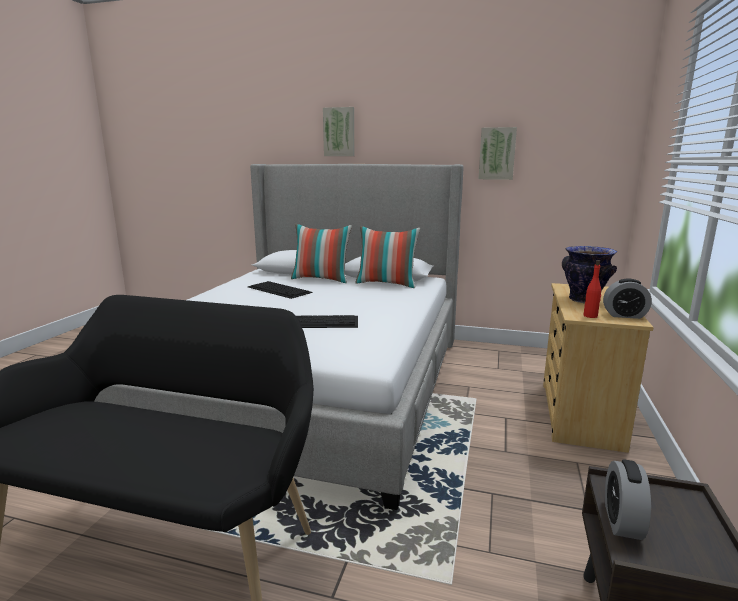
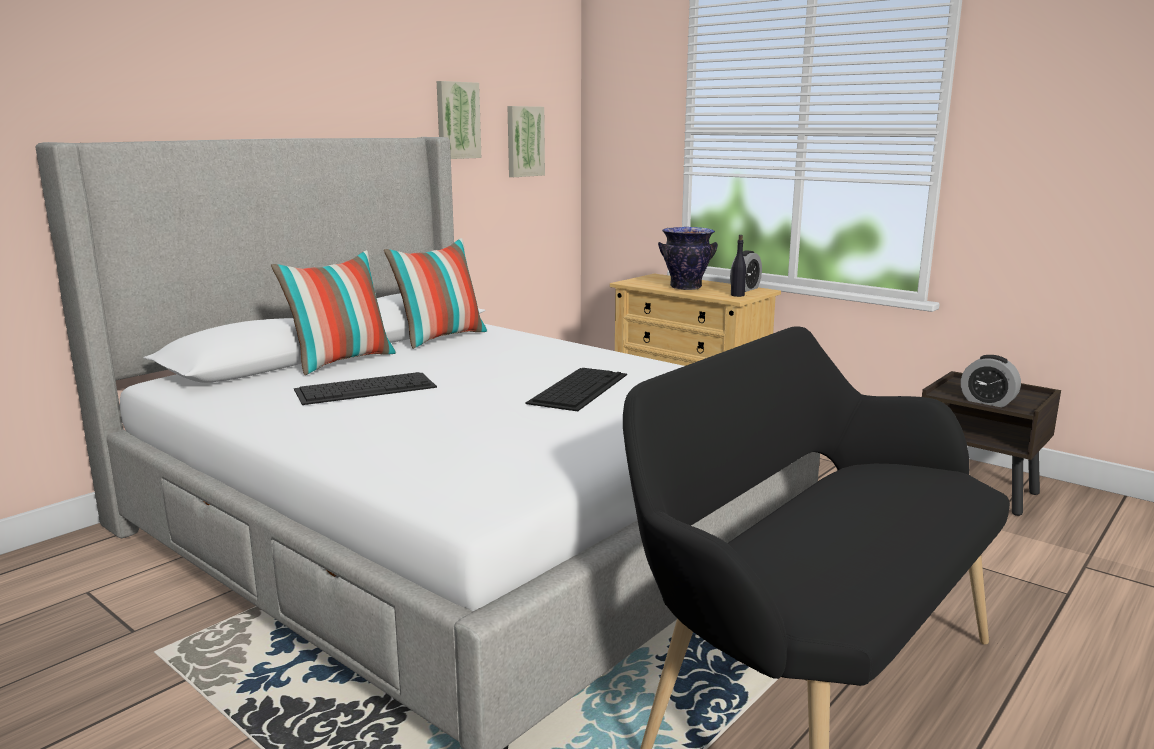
camera: 65 degrees left, 0 degrees up
picture [323,107,355,156] -> picture moved to [507,106,545,177]
red bottle [583,260,601,318] -> black bottle [731,235,746,297]

